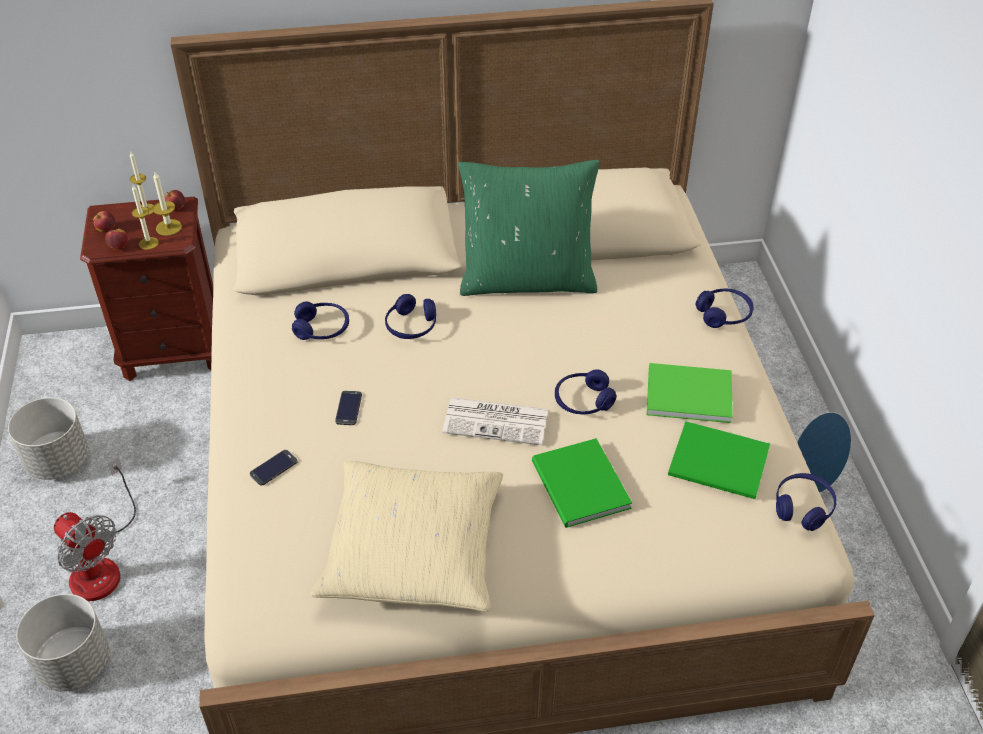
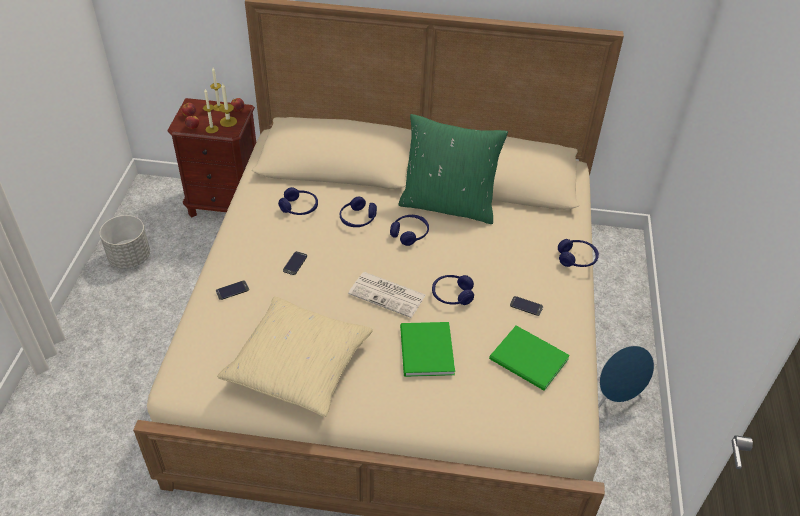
camera: 15 degrees right, 0 degrees up
grey planter [16,594,110,691] -> none
fan [54,456,136,601] -> none
green book [647,363,733,423] -> phone [510,296,543,316]
blue headphones [776,473,837,531] -> blue headphones moved to [390,215,429,246]

